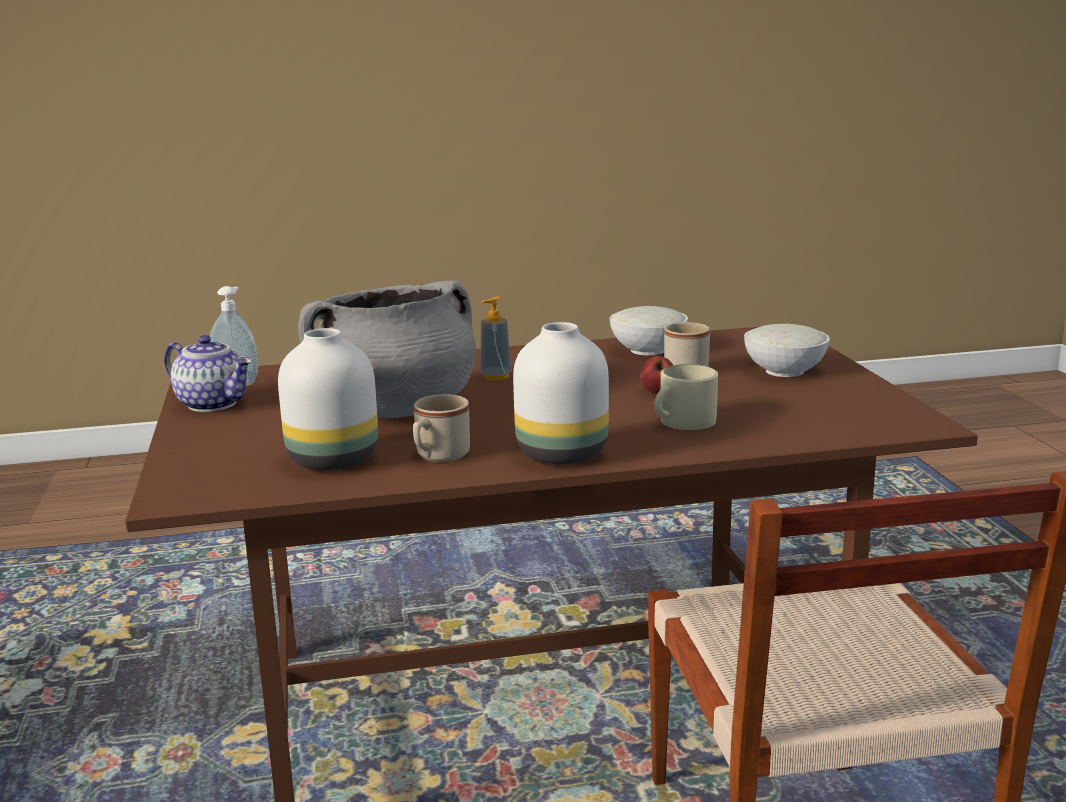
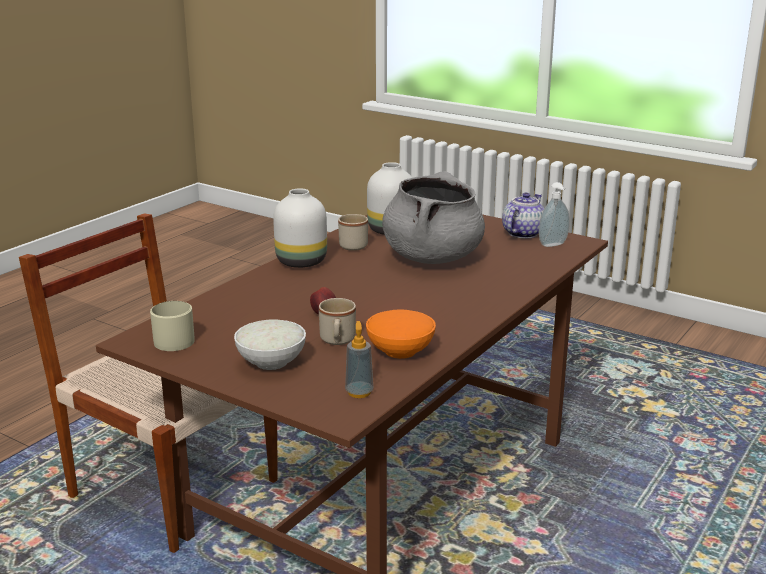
camera: 135 degrees right, 5 degrees up
teapot [164,335,252,412] -> teapot turned 135 degrees clockwise [502,193,544,239]
soap dispenser [480,297,512,381] -> soap dispenser moved to [345,321,373,398]
white bowl [610,306,688,355] -> orange bowl [366,310,436,359]
beige mug [654,364,718,430] -> beige mug moved to [150,301,194,351]

